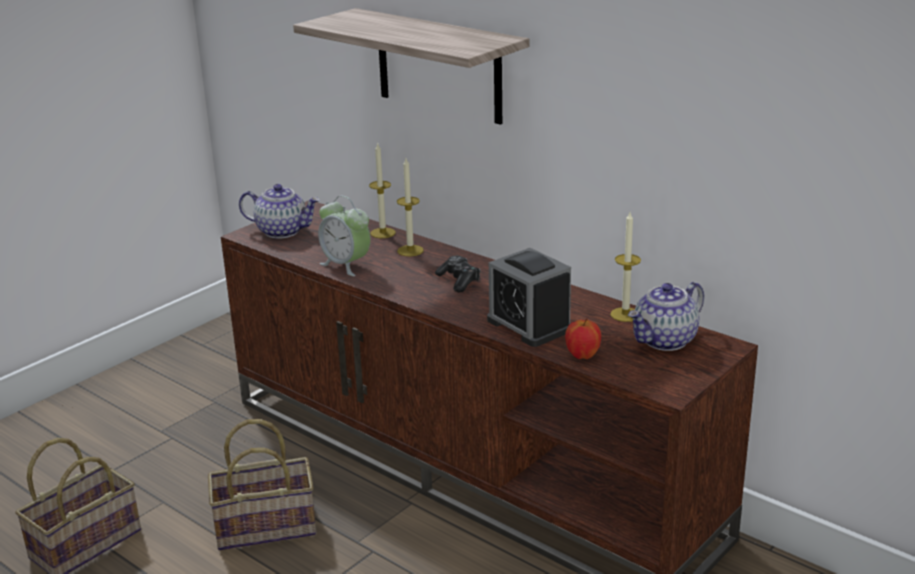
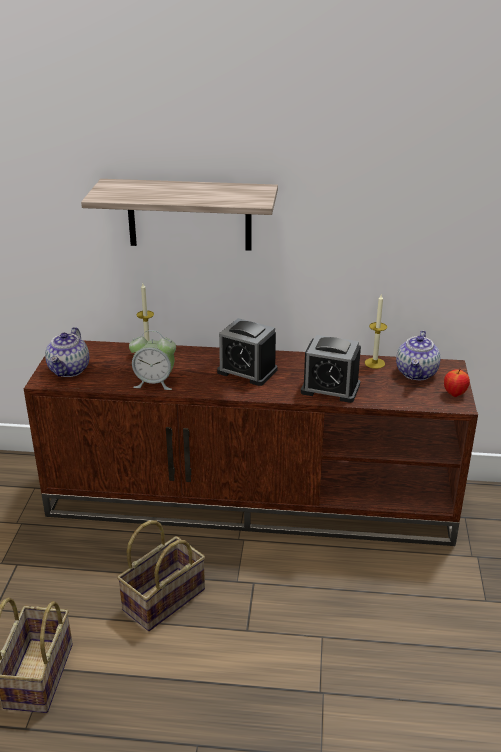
camera: 35 degrees left, 5 degrees up
teapot [239,184,320,239] -> teapot turned 120 degrees clockwise [45,327,89,377]
candle [397,158,424,256] -> none
game controller [435,256,481,292] -> alarm clock [217,318,277,386]
apple [565,318,601,359] -> apple moved to [444,369,470,397]

